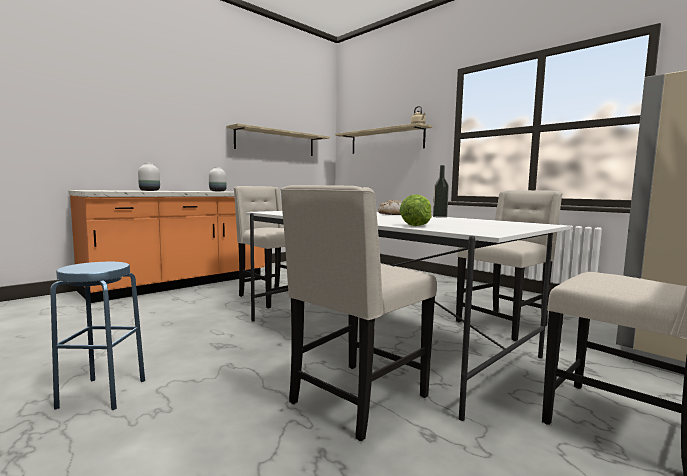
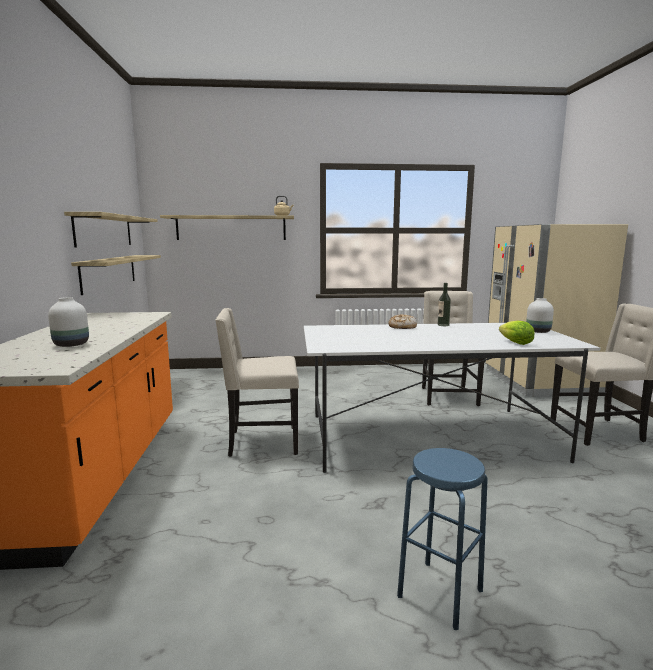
camera: 50 degrees left, 5 degrees up
white vase [209,167,227,191] -> white vase moved to [526,298,554,333]
beige chair [280,185,437,442] -> none
none -> shelf [71,255,161,295]

